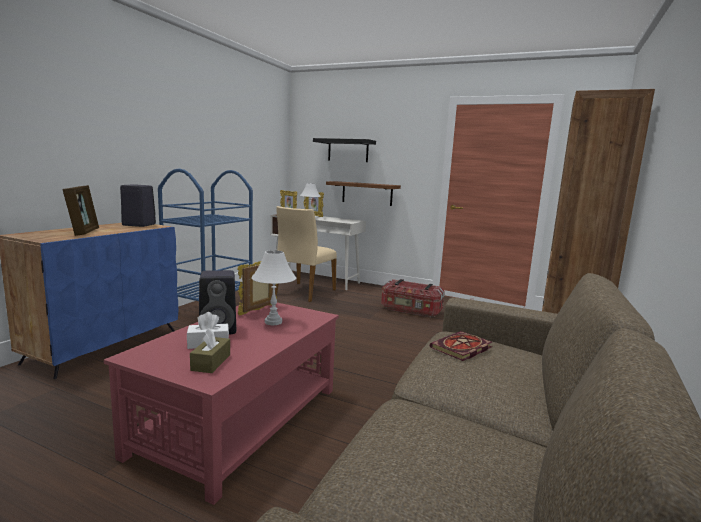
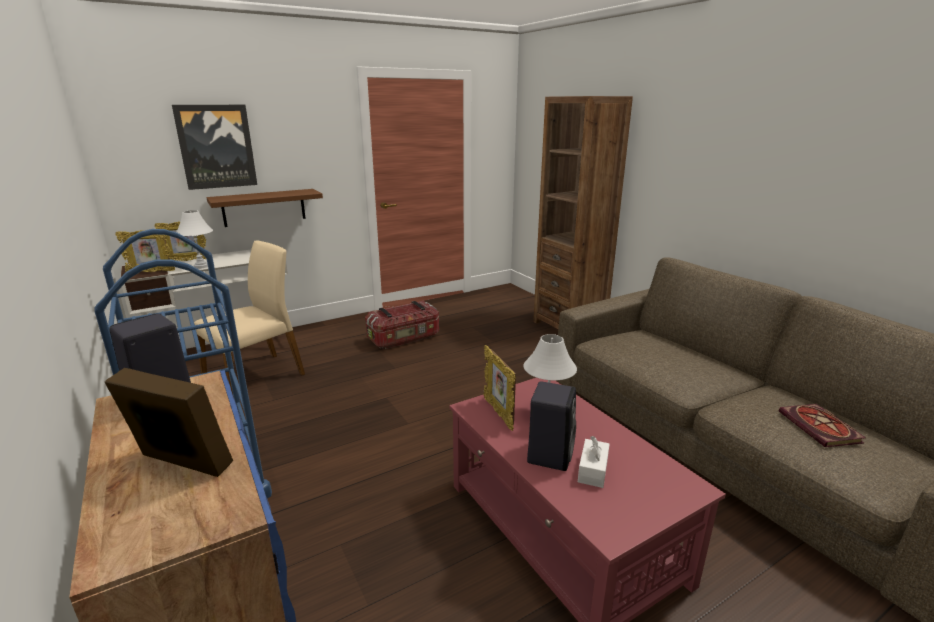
camera: 55 degrees left, 10 degrees up
brown tissue box [190,328,230,373] -> none
beige chair [276,206,337,302] -> beige chair turned 105 degrees counterclockwise [194,240,305,394]
black shelf [313,138,376,162] -> picture [172,105,257,190]
book [430,331,492,361] -> book moved to [779,404,866,447]

